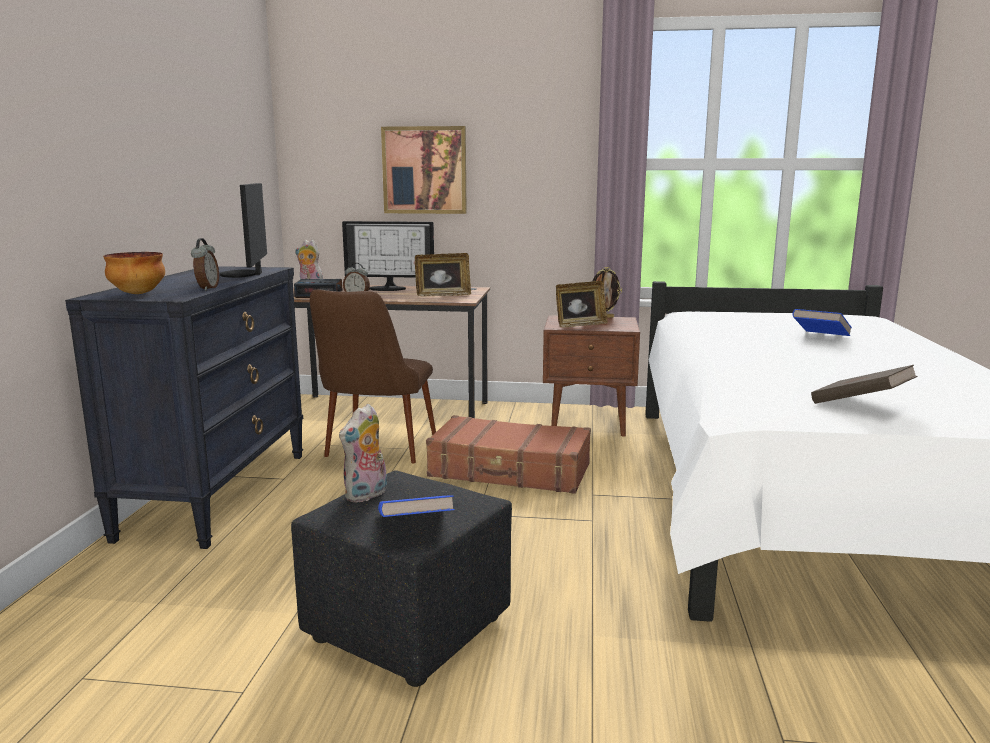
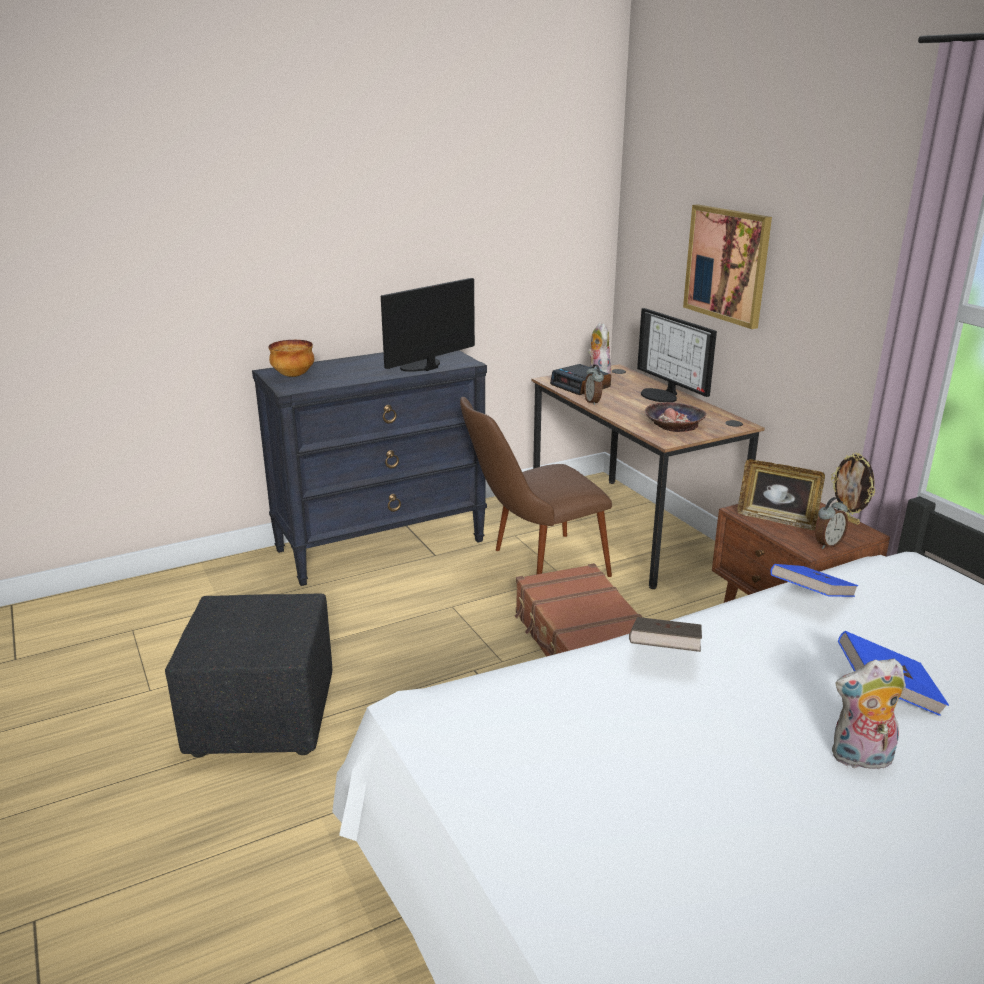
camera: 55 degrees right, 10 degrees up
alarm clock [191,238,219,291] -> alarm clock moved to [815,497,848,549]
plush toy [339,404,387,503] -> plush toy moved to [832,659,906,769]
blue book [378,495,455,517] -> blue book moved to [771,564,859,597]
picture frame [415,253,471,297] -> bowl [645,402,706,432]
brown book [811,365,918,404] -> brown book moved to [629,617,702,652]

